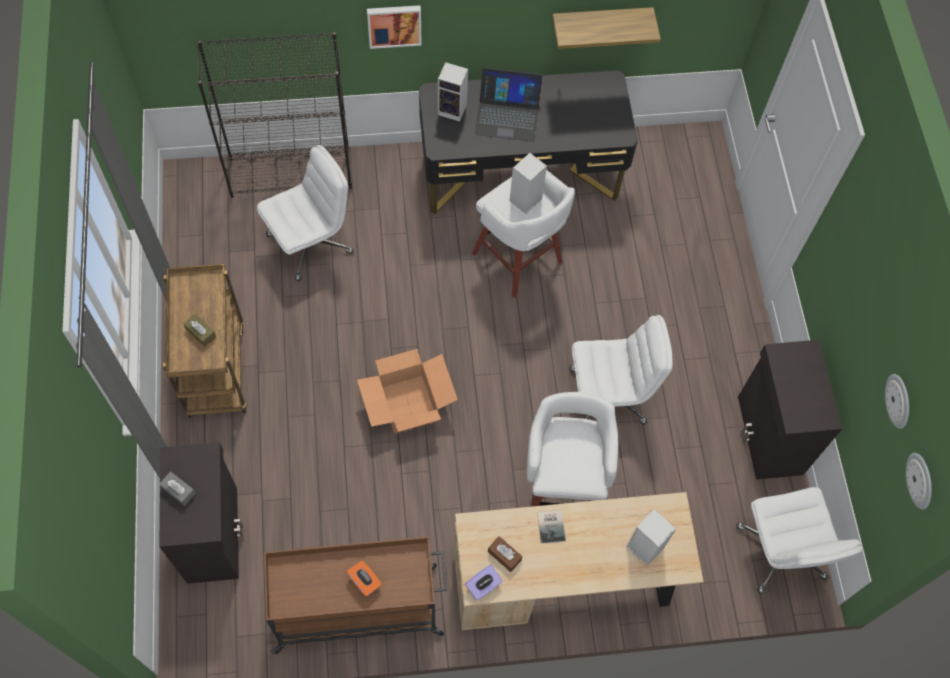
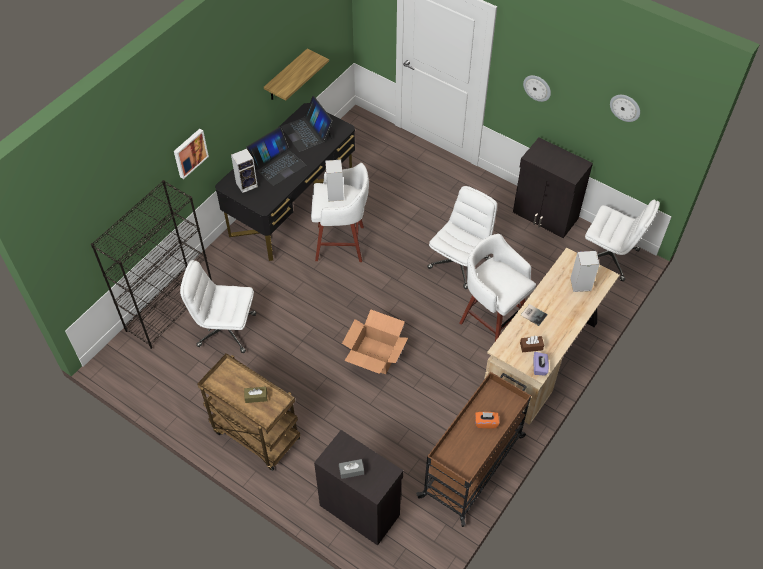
camera: 45 degrees left, 10 degrees down
white office chair [257,145,354,281] -> white office chair turned 90 degrees counterclockwise [180,260,256,353]
wall clock [906,453,932,510] -> wall clock moved to [523,75,551,102]
none -> laptop [281,96,333,152]

